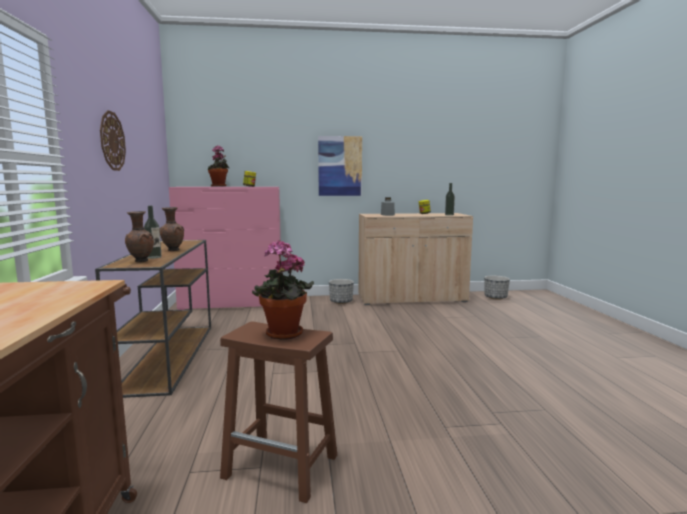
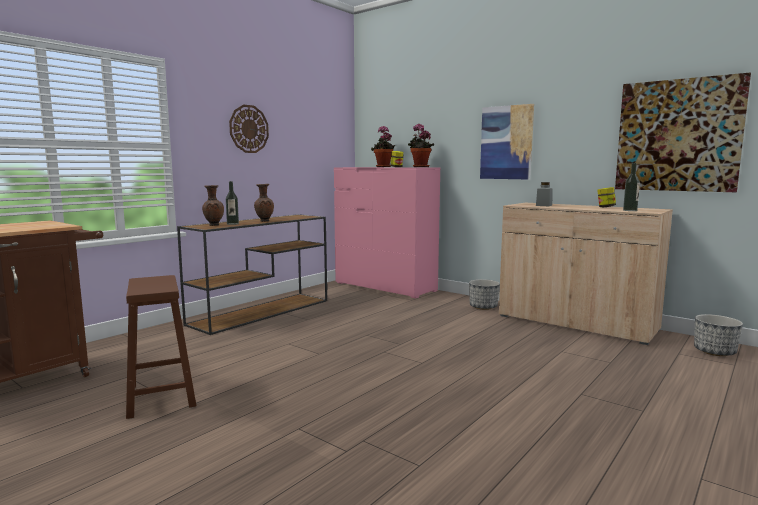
camera: 45 degrees right, 0 degrees up
potted plant [252,240,314,340] -> potted plant moved to [408,123,434,167]
none -> picture [615,72,751,192]

